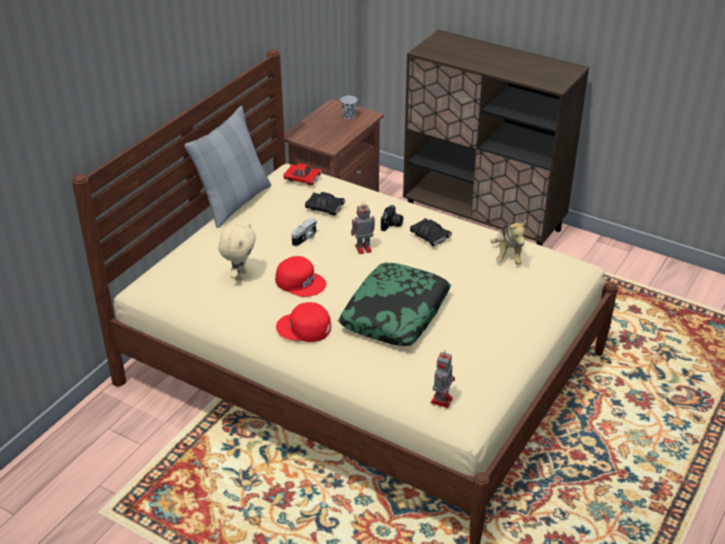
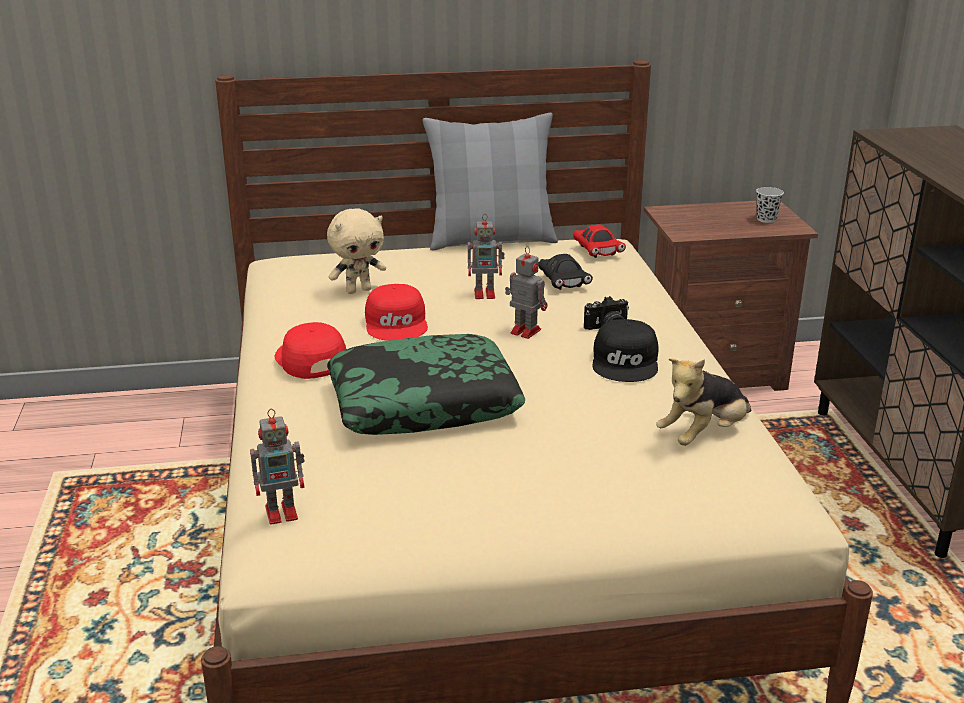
camera: 50 degrees right, 10 degrees down
camera [291,218,317,246] -> toy robot [468,213,505,299]
black toy car [410,218,452,246] -> black cap [592,319,659,382]

